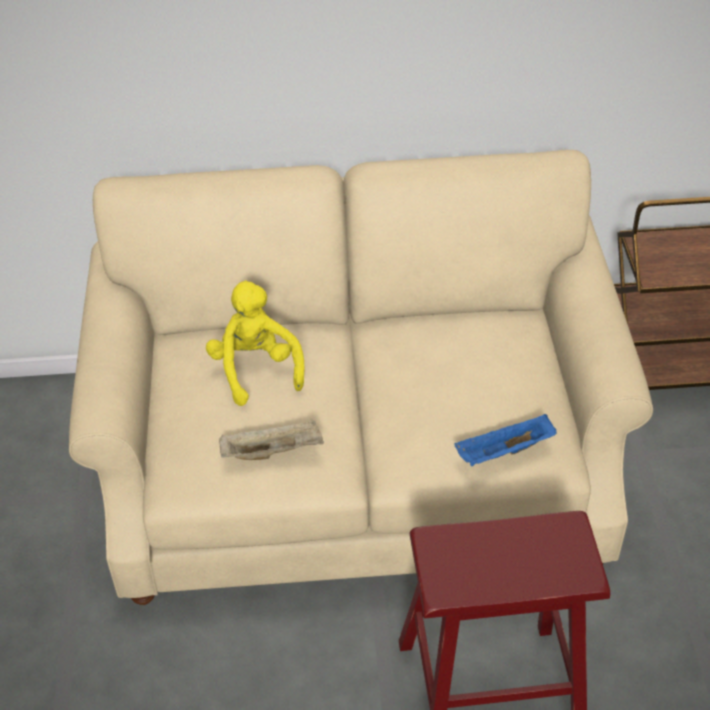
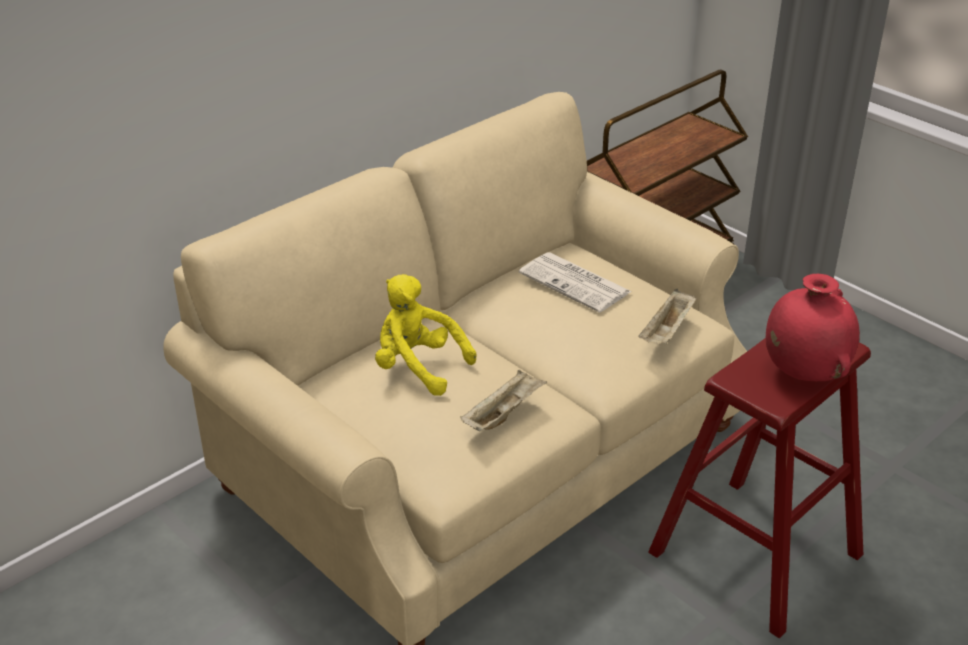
camera: 40 degrees left, 10 degrees down
blue tray [454,414,556,466] -> beige tray [639,289,696,345]
none -> newspaper [519,252,631,313]
none -> red vase [766,274,860,381]

